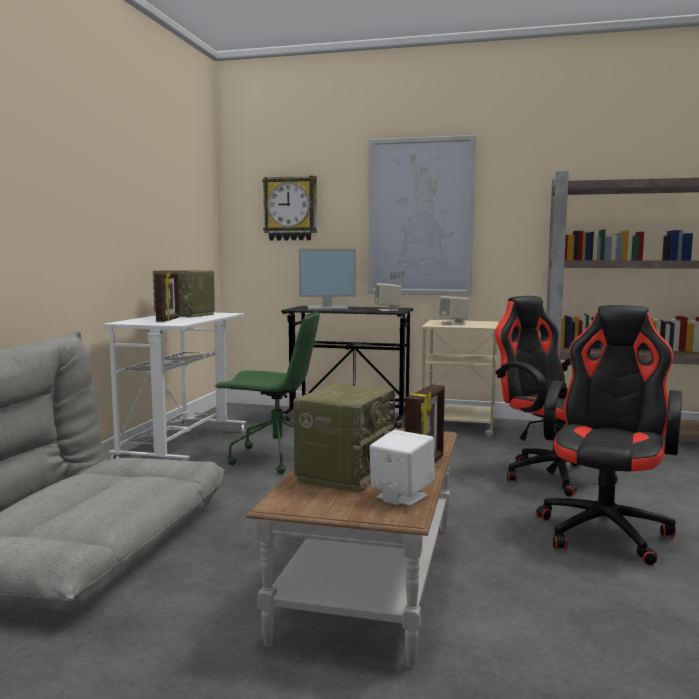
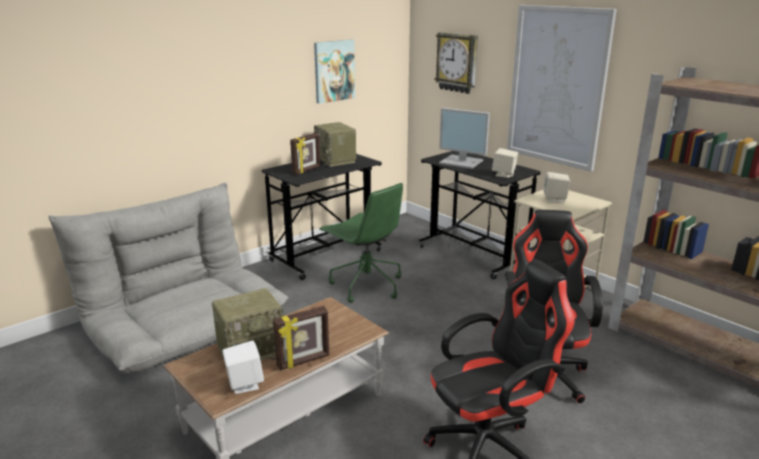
camera: 35 degrees right, 15 degrees up
white desk [104,313,246,461] -> black desk [262,154,382,280]
none -> picture [314,40,355,104]

